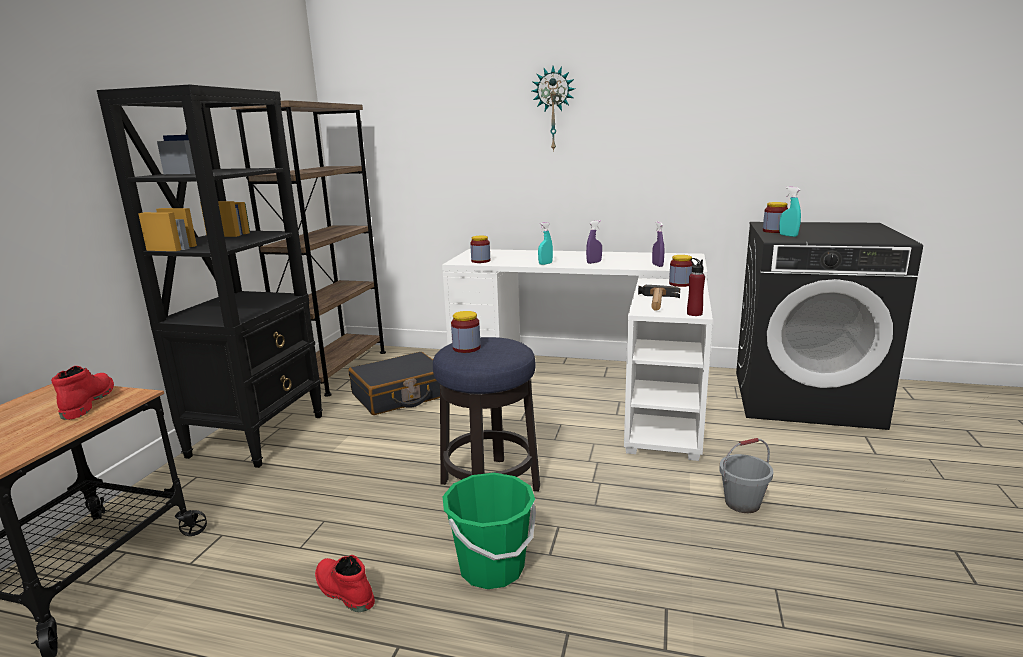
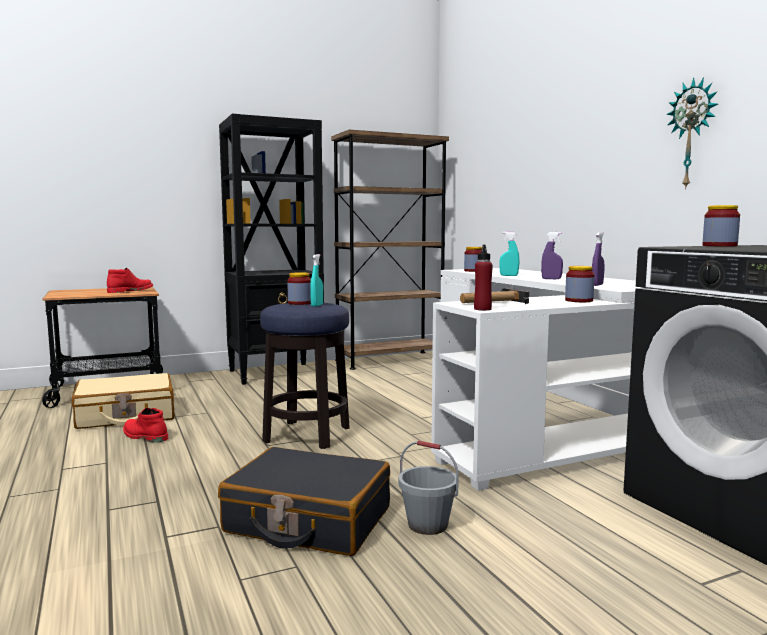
camera: 50 degrees right, 10 degrees down
red boot [315,555,375,612] -> red boot turned 60 degrees counterclockwise [123,408,169,442]
black suitcase [349,352,440,415] -> black suitcase moved to [218,447,390,556]
green bucket [442,473,536,589] -> none
wall clock [532,66,575,152] -> wall clock moved to [666,77,718,189]
turquoise spray bottle [779,187,801,237] -> turquoise spray bottle moved to [310,254,323,307]
none -> beige suitcase [72,373,175,429]

